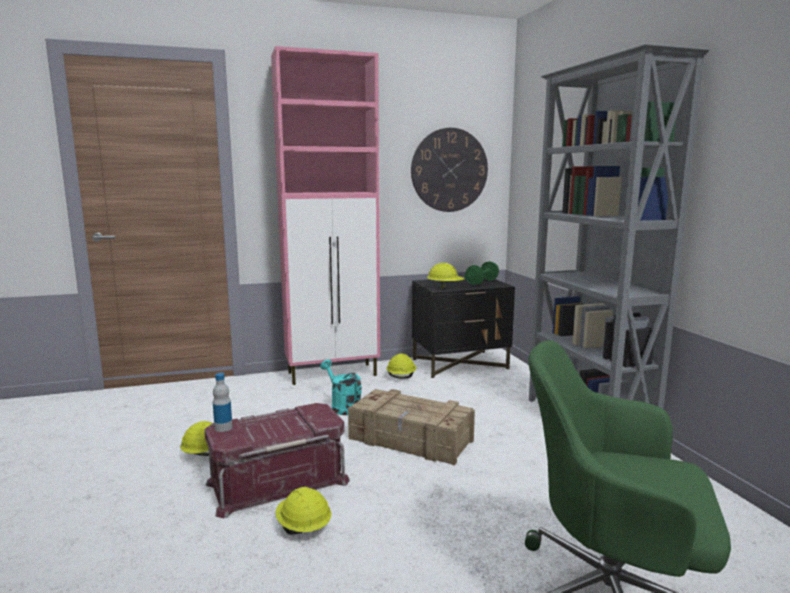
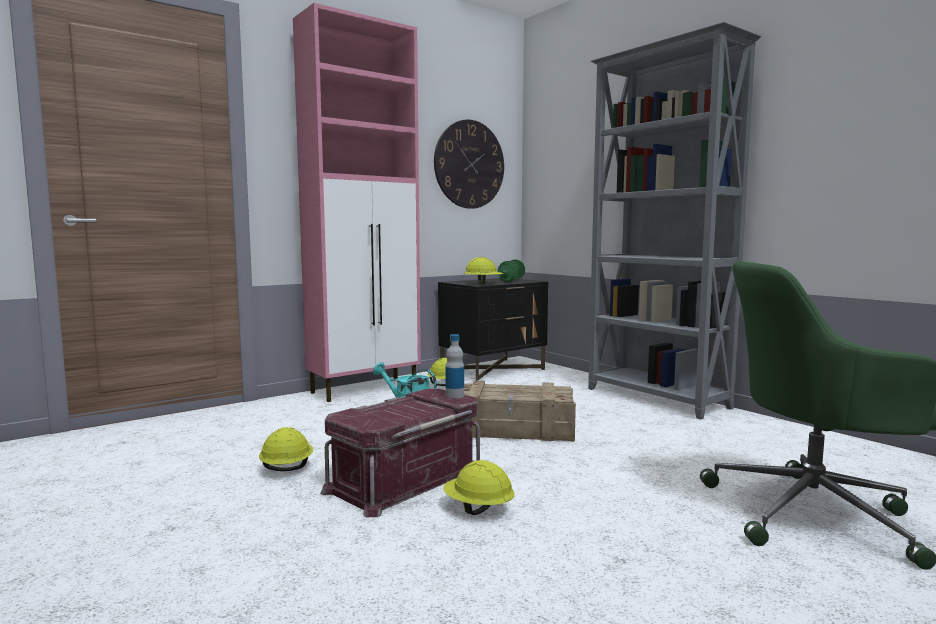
camera: 20 degrees left, 5 degrees down
bottle [213,373,233,432] -> bottle moved to [445,334,464,399]

